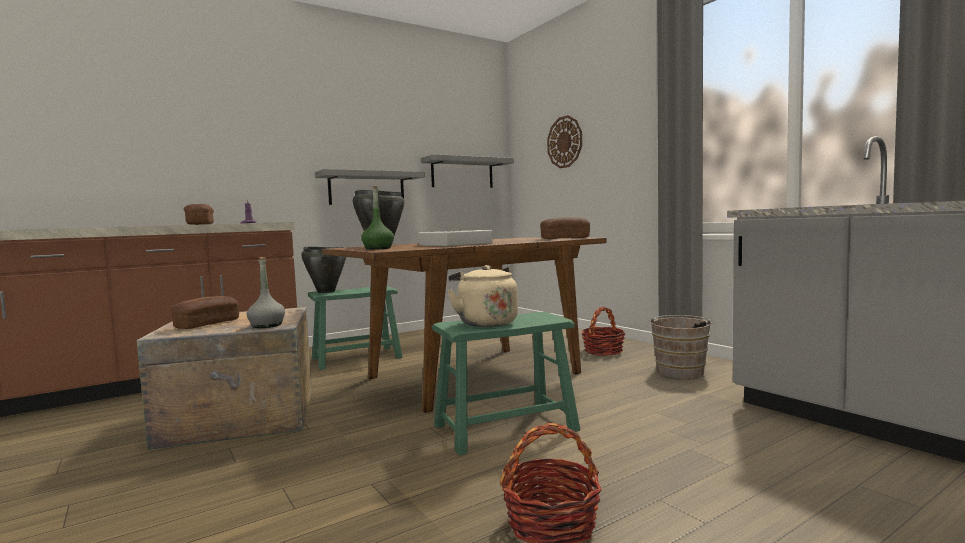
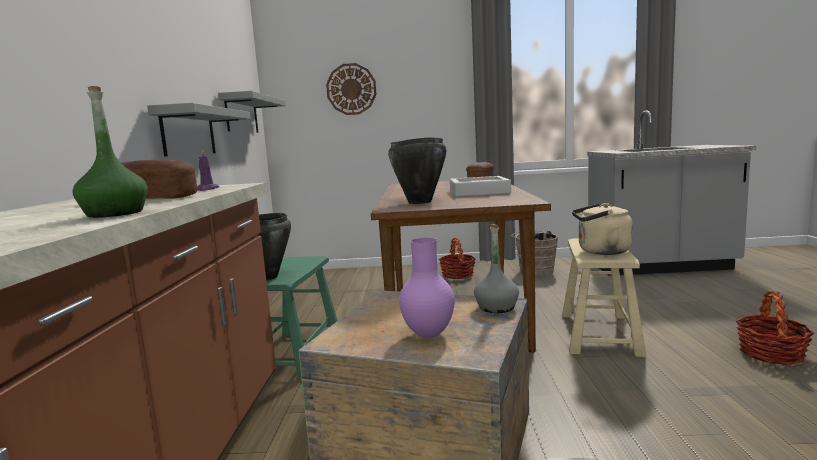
camera: 55 degrees left, 5 degrees up
bread [171,296,239,329] -> purple vase [399,238,455,338]
green bottle [361,186,394,250] -> green bottle moved to [72,86,148,218]
green stool [432,312,580,455] -> beige stool [562,239,647,357]

